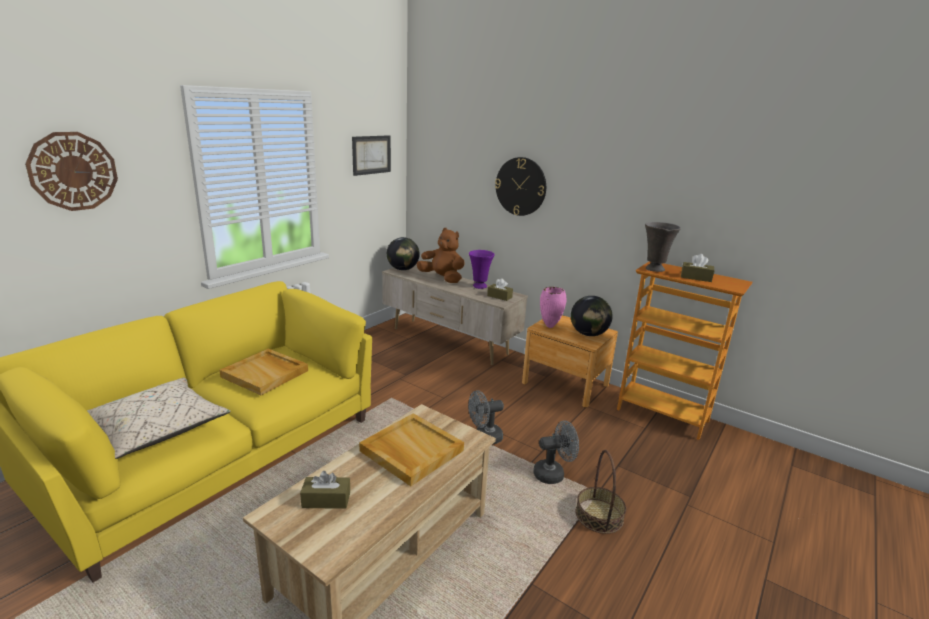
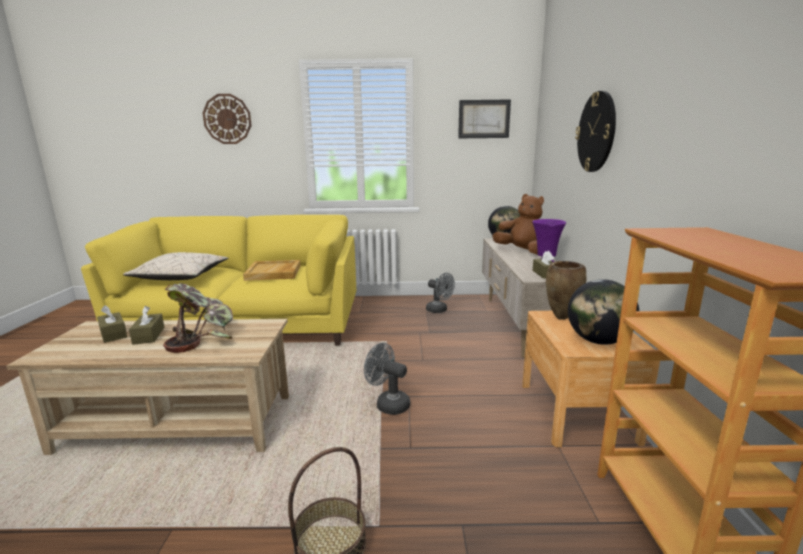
camera: 55 degrees right, 5 degrees down
beige tray [359,413,464,486] -> potted plant [163,283,233,353]
brown plush toy [416,228,465,283] -> brown plush toy turned 45 degrees counterclockwise [492,194,544,255]
grey fan [534,420,579,484] -> grey fan moved to [426,273,455,313]
pink vase [540,287,566,328] -> brown vase [546,261,586,320]
grey vase [645,222,681,272] -> none
brown tissue box [681,254,714,282] -> brown tissue box moved to [129,306,165,345]

